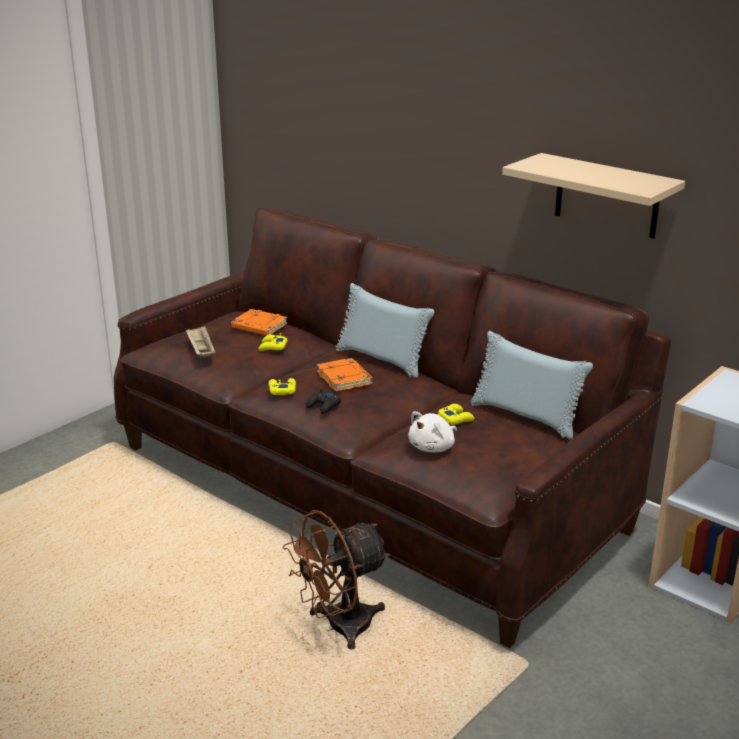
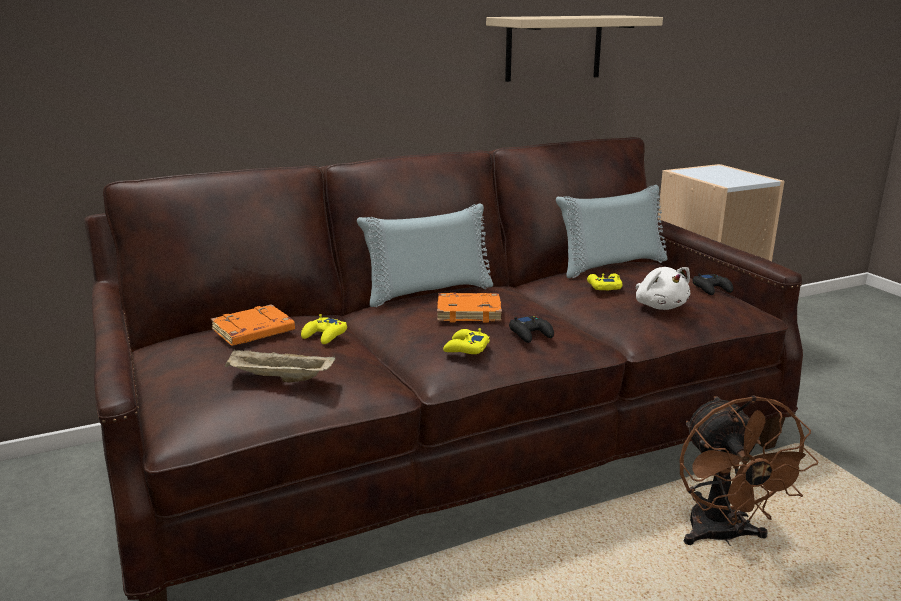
camera: 65 degrees left, 5 degrees down
none -> black game controller [692,274,733,295]

